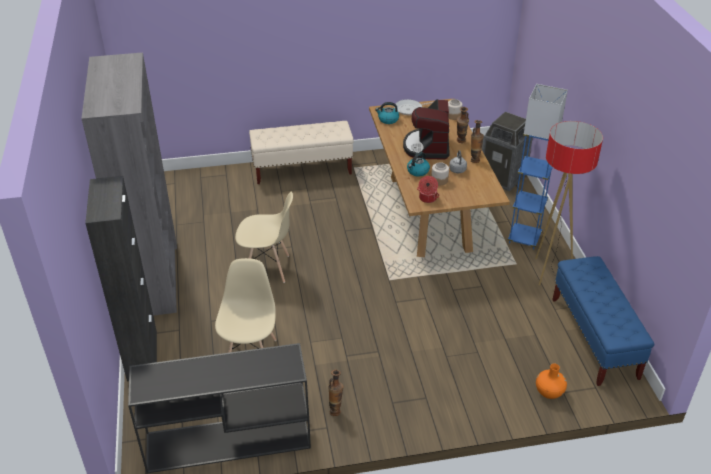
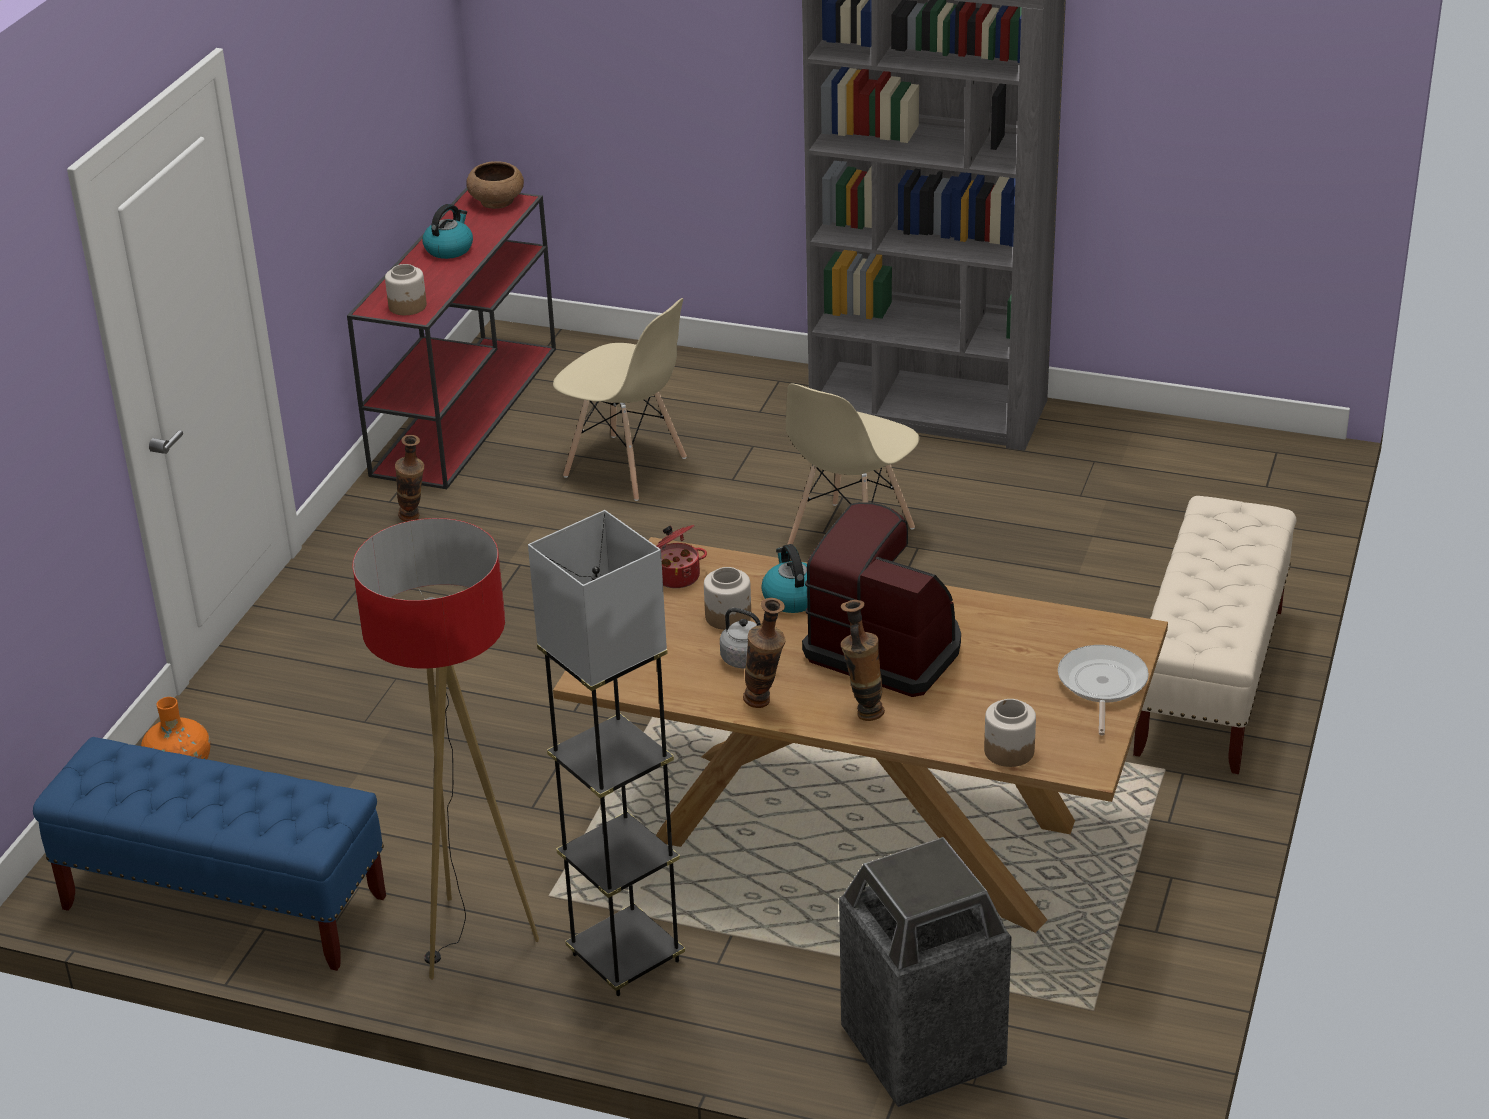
camera: 120 degrees right, 5 degrees down
black cabinet [85,176,157,382] -> none
black console table [128,343,311,473] -> red console table [347,187,556,489]
kettle [375,102,399,124] -> kettle moved to [422,204,473,259]
blue floor lamp [508,84,568,250] -> grey floor lamp [528,510,685,996]
none -> jar [385,264,427,315]
none -> brown bowl [466,161,524,209]

